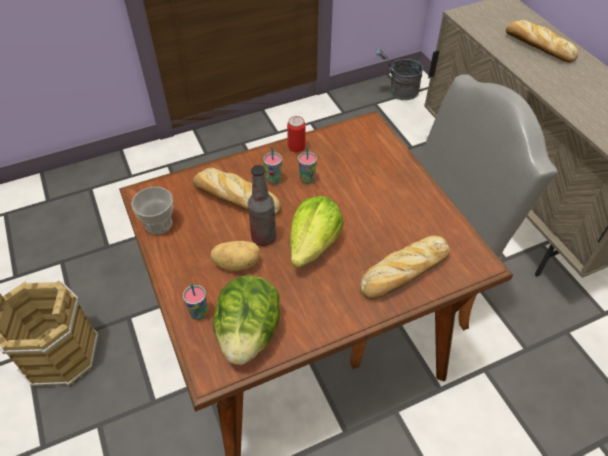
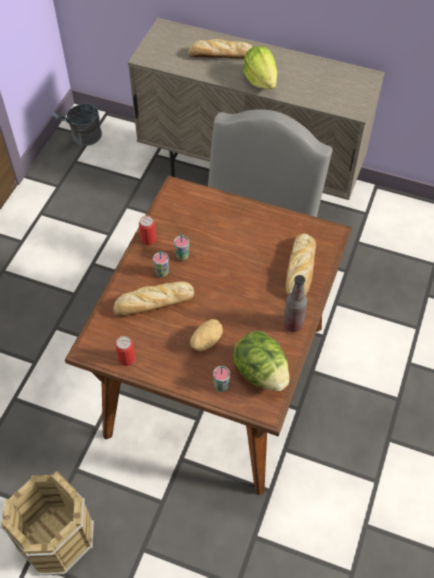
camera: 45 degrees left, 5 degrees up
cup [131,187,173,235] -> can [115,336,135,366]
bottle [248,165,276,246] -> bottle moved to [283,275,307,332]
lettuce [289,196,344,268] -> lettuce moved to [243,46,277,89]

